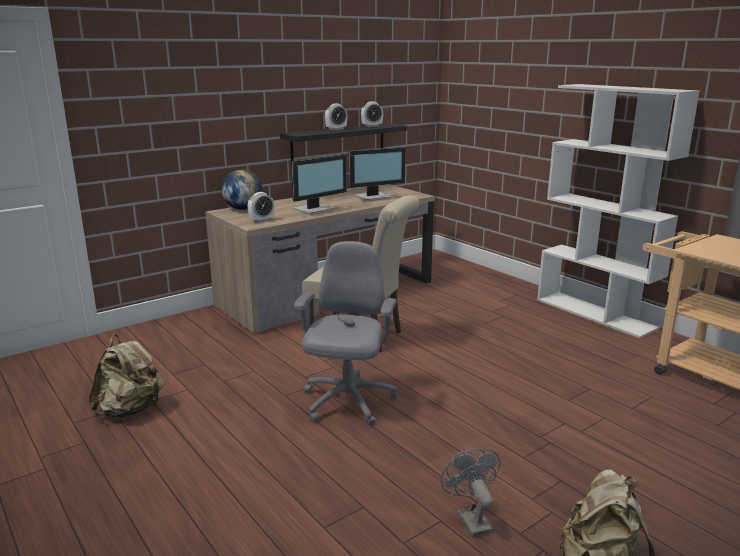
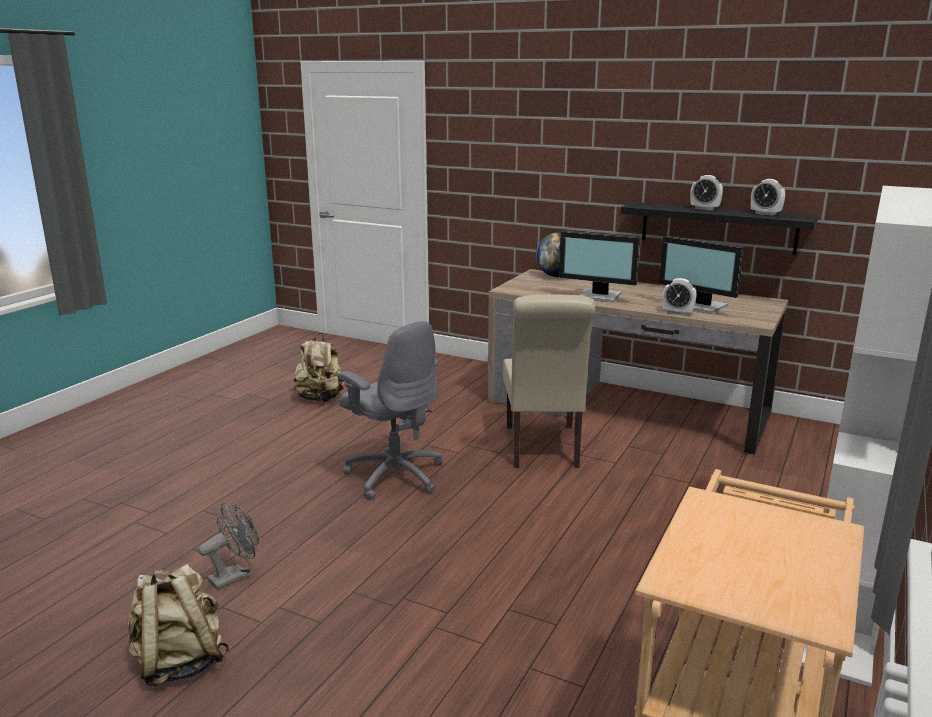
camera: 65 degrees right, 0 degrees up
alarm clock [248,192,274,223] -> alarm clock moved to [662,278,697,315]
grey office chair [294,241,397,426] -> grey office chair turned 60 degrees clockwise [337,321,443,500]

